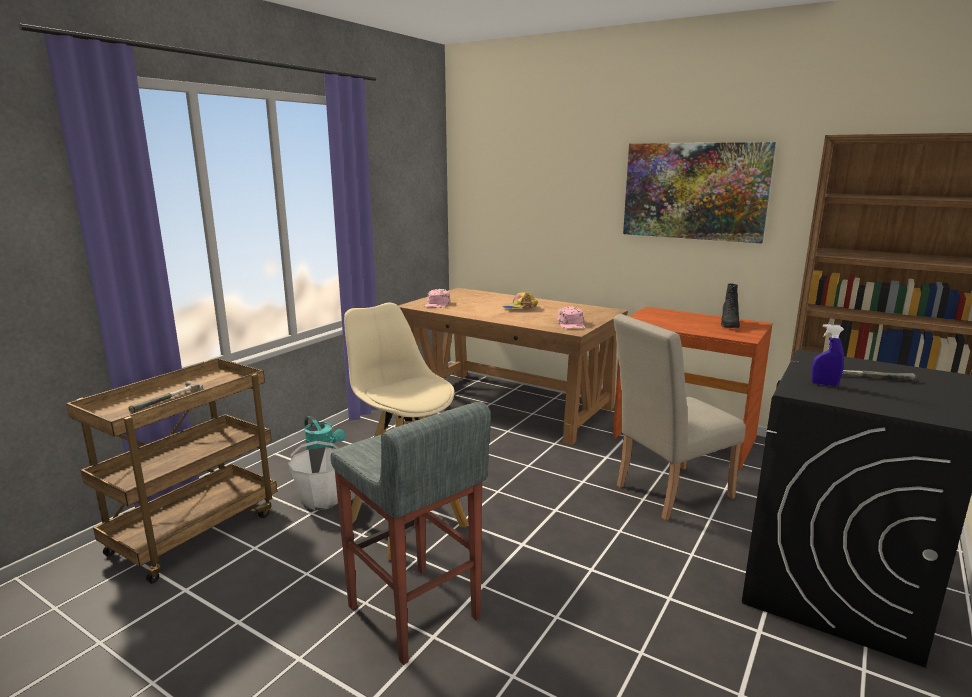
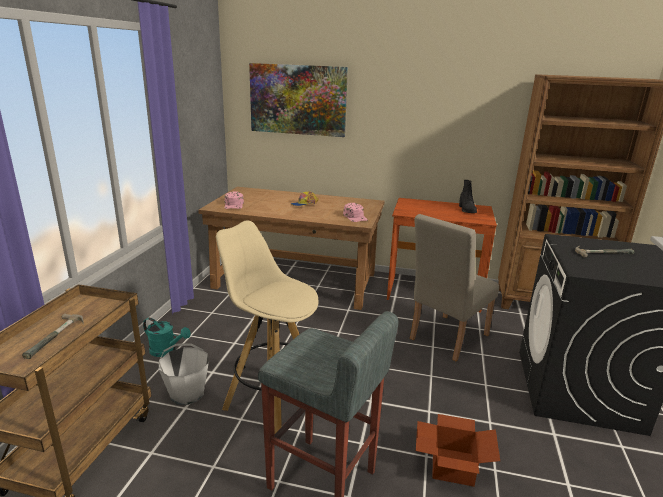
camera: 20 degrees left, 5 degrees up
picture [623,142,776,243] -> picture moved to [249,63,348,137]
blue spray bottle [811,324,844,386] -> none
none -> cardboard box [416,414,500,487]

